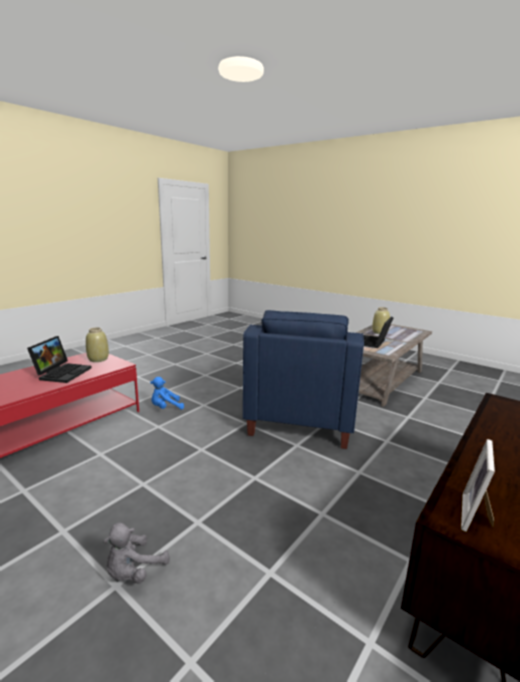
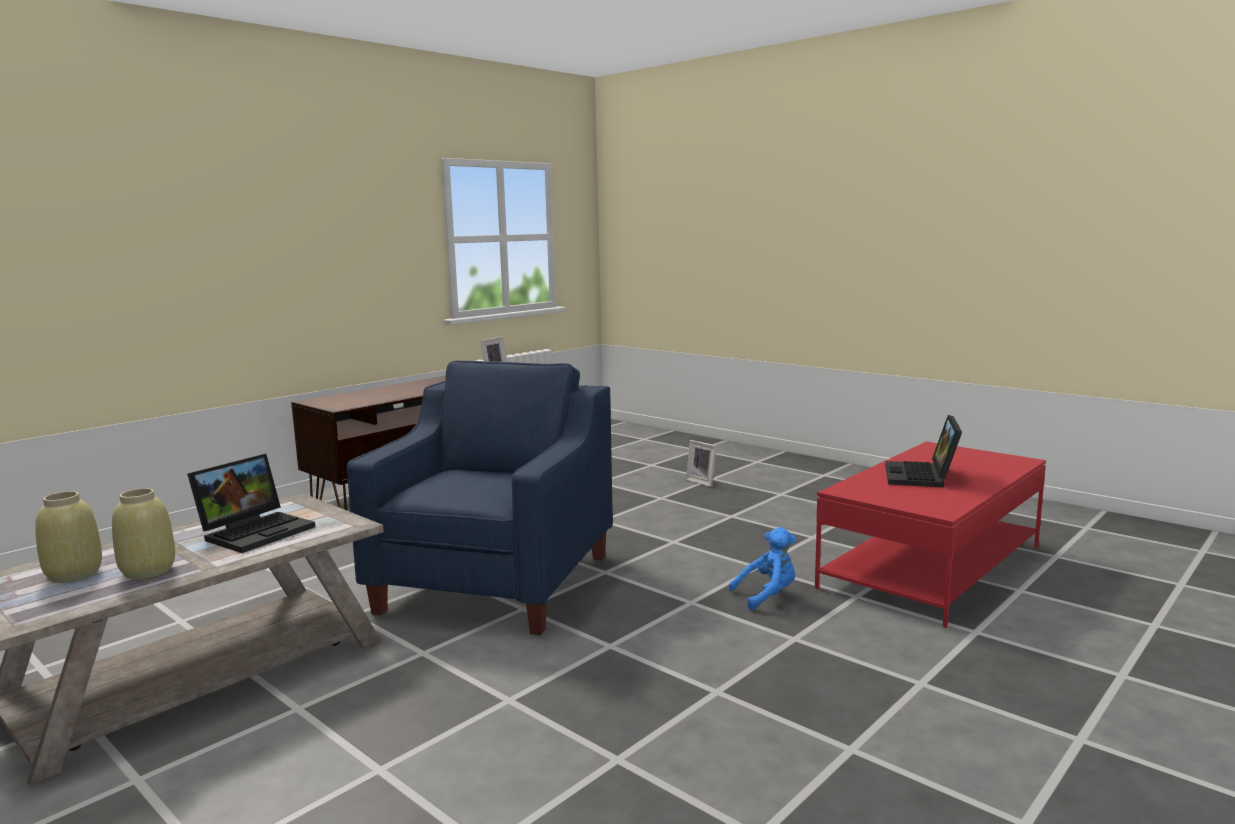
camera: 175 degrees left, 5 degrees down
beige vase [86,327,109,362] -> beige vase moved to [35,491,102,583]
grey plush toy [103,522,170,584] -> picture frame [686,440,716,487]

